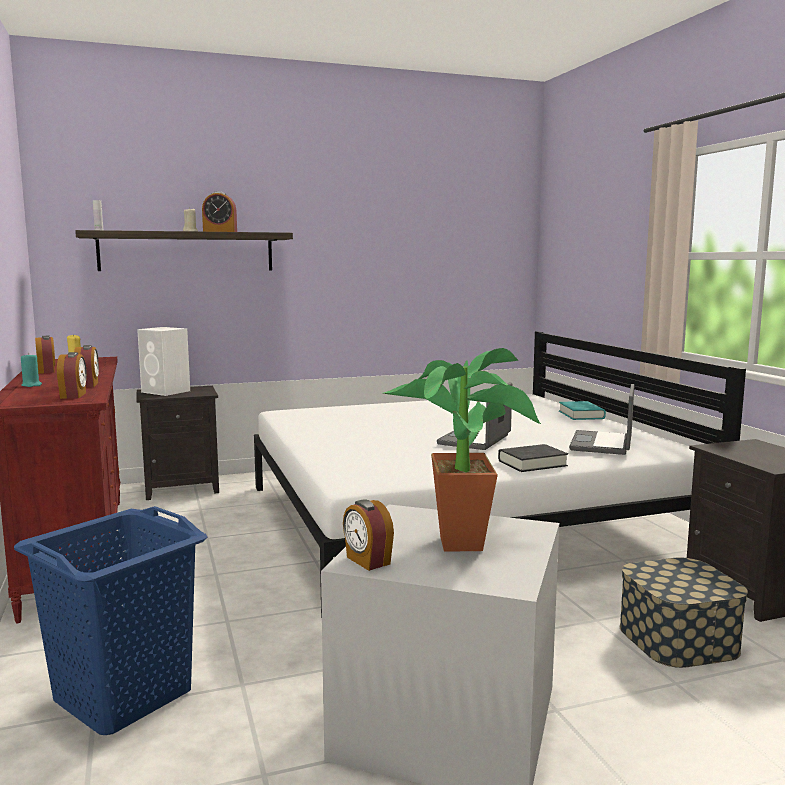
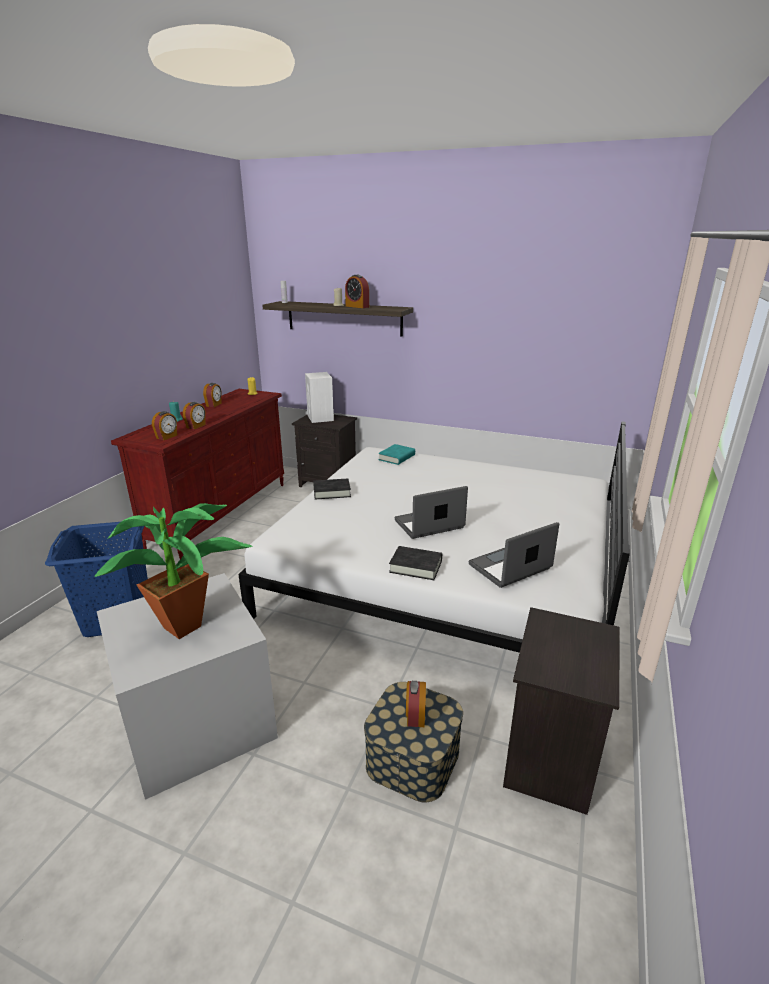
camera: 40 degrees right, 15 degrees up
alarm clock [343,499,394,571] -> alarm clock moved to [406,681,426,727]
turquoise book [559,401,606,420] -> turquoise book moved to [378,444,415,465]
none -> black book [313,478,351,500]

